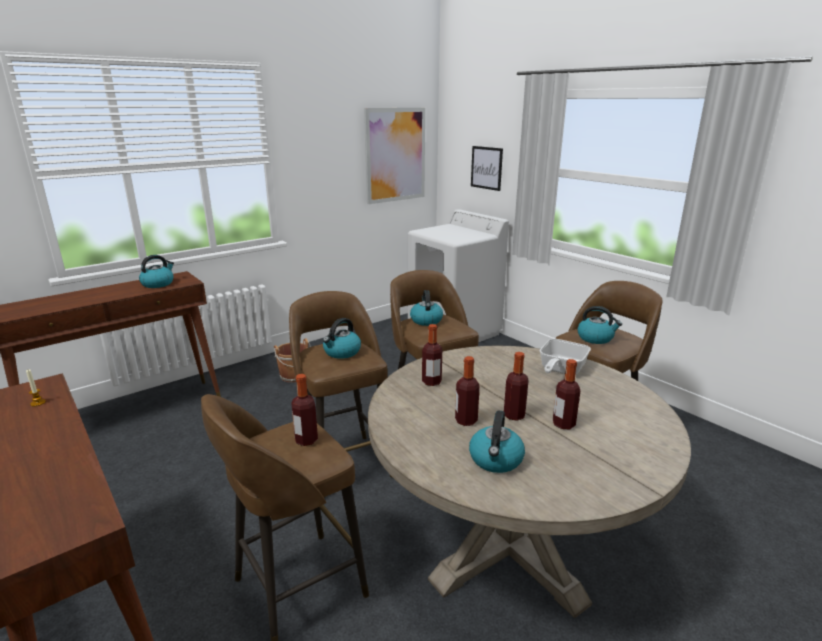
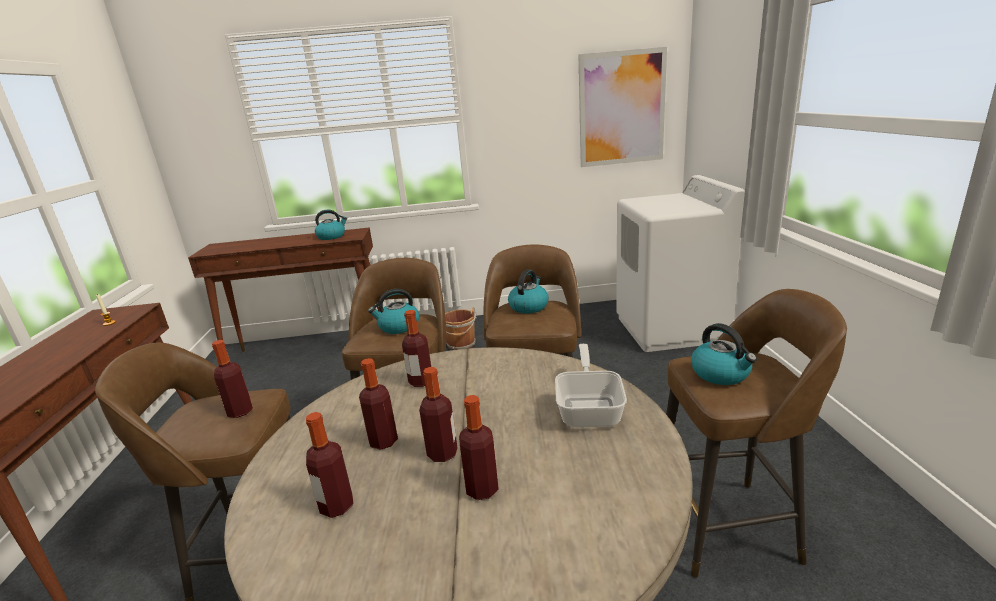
camera: 35 degrees right, 0 degrees up
kettle [469,410,525,473] -> bottle [306,412,353,518]
picture [471,146,503,191] -> none
frying pan [540,339,591,375] -> frying pan turned 120 degrees clockwise [555,344,627,428]

